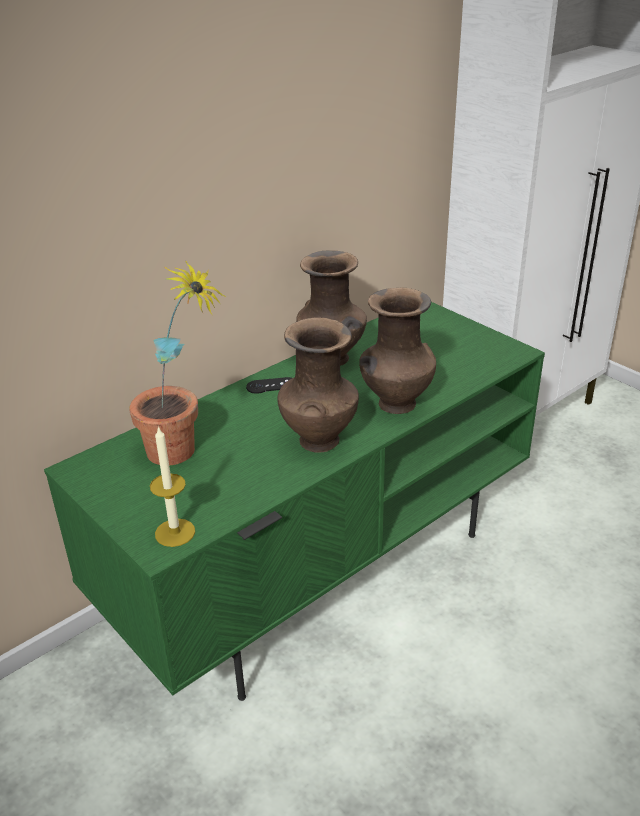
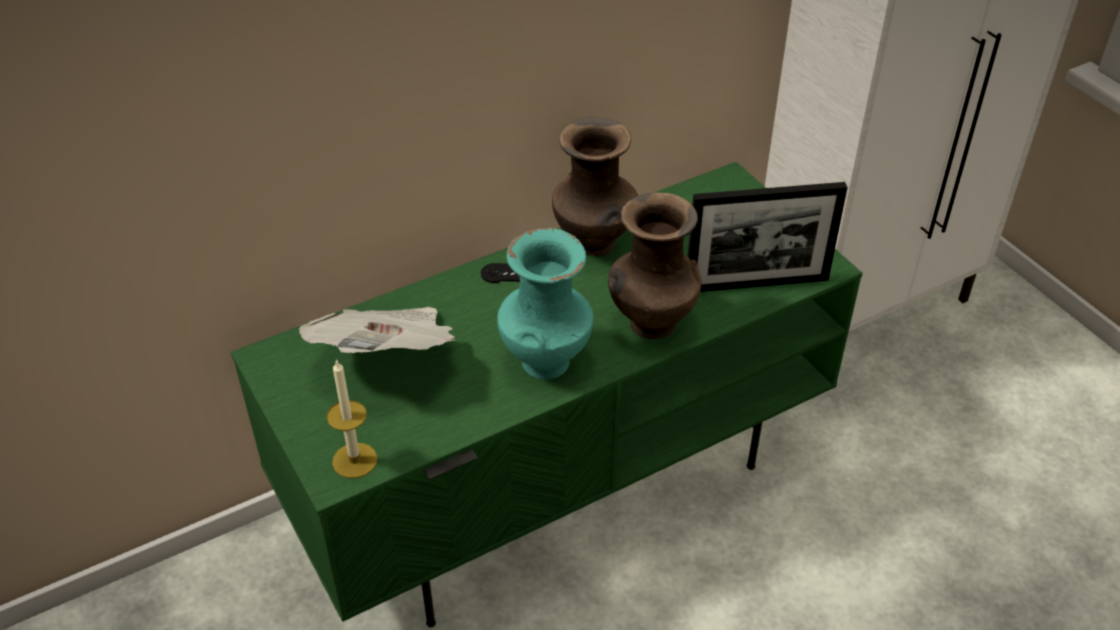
camera: 10 degrees right, 10 degrees up
potted plant [129,261,226,465] -> newspaper [299,307,456,353]
brown vase [278,317,359,452] -> turquoise vase [497,228,594,380]
none -> picture frame [688,182,848,292]

